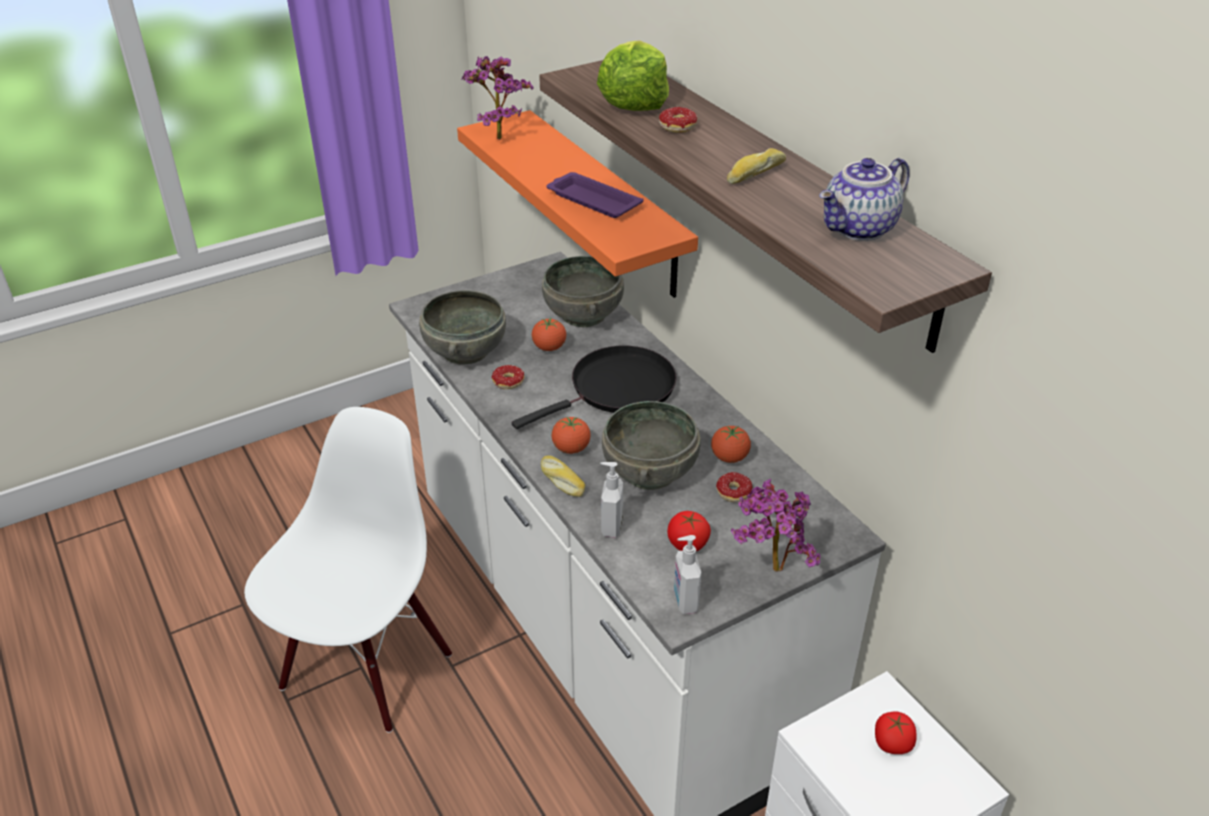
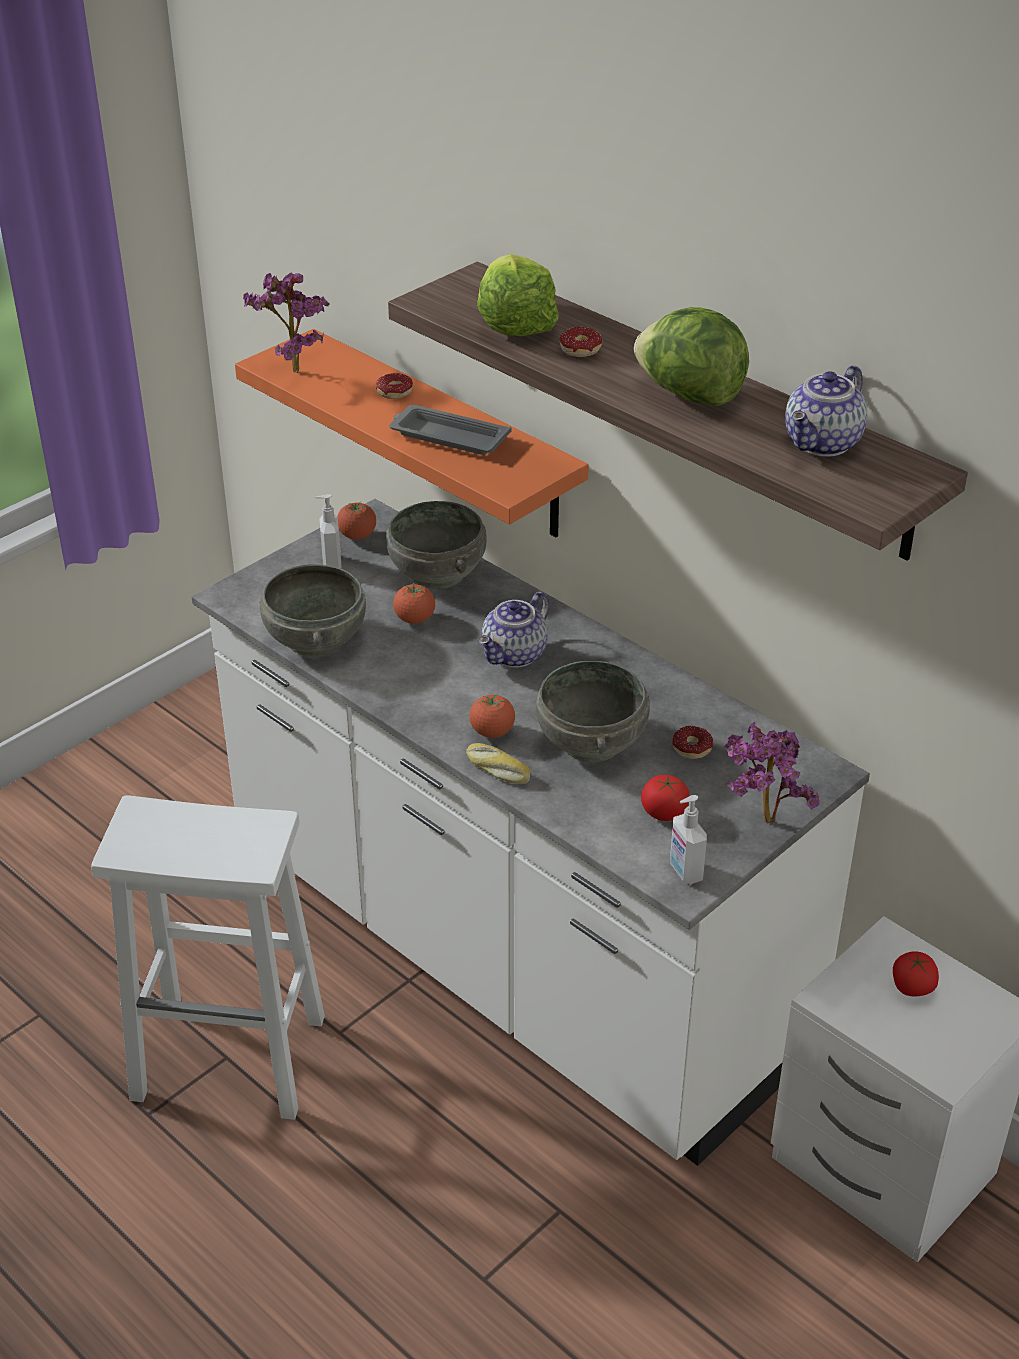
camera: 15 degrees left, 0 degrees up
white chair [244,407,452,733] -> white stool [91,795,325,1120]
donut [492,365,524,389] -> donut moved to [376,373,413,399]
black frying pan [512,346,677,429] -> teapot [479,592,549,668]
purple tray [547,172,643,218] -> grey tray [390,405,512,455]
soap dispenser [600,462,623,538] -> soap dispenser moved to [315,494,341,568]
tomato [711,426,751,463] -> tomato moved to [337,501,376,540]
bread [727,148,786,184] -> lettuce [634,307,749,406]

